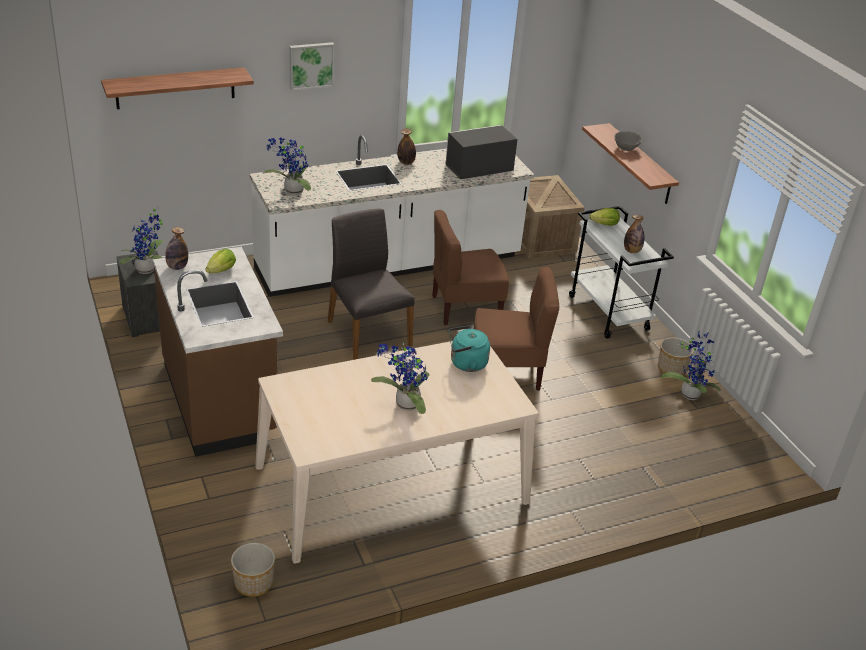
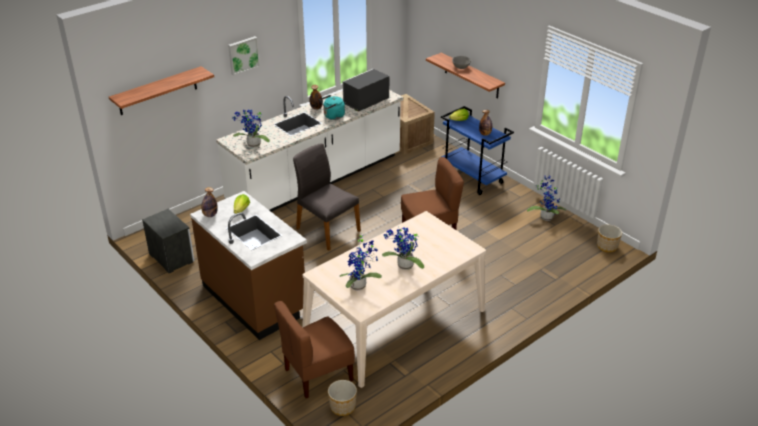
camera: 15 degrees left, 0 degrees up
potted plant [120,206,166,274] -> potted plant moved to [340,235,382,290]
brown chair [432,210,509,325] -> brown chair moved to [274,301,355,398]
turquoise kettle [449,325,490,372] -> turquoise kettle moved to [320,95,345,120]
white cart [569,206,674,339] -> blue cart [441,106,514,195]
planter [658,338,694,376] -> planter moved to [597,225,622,252]

